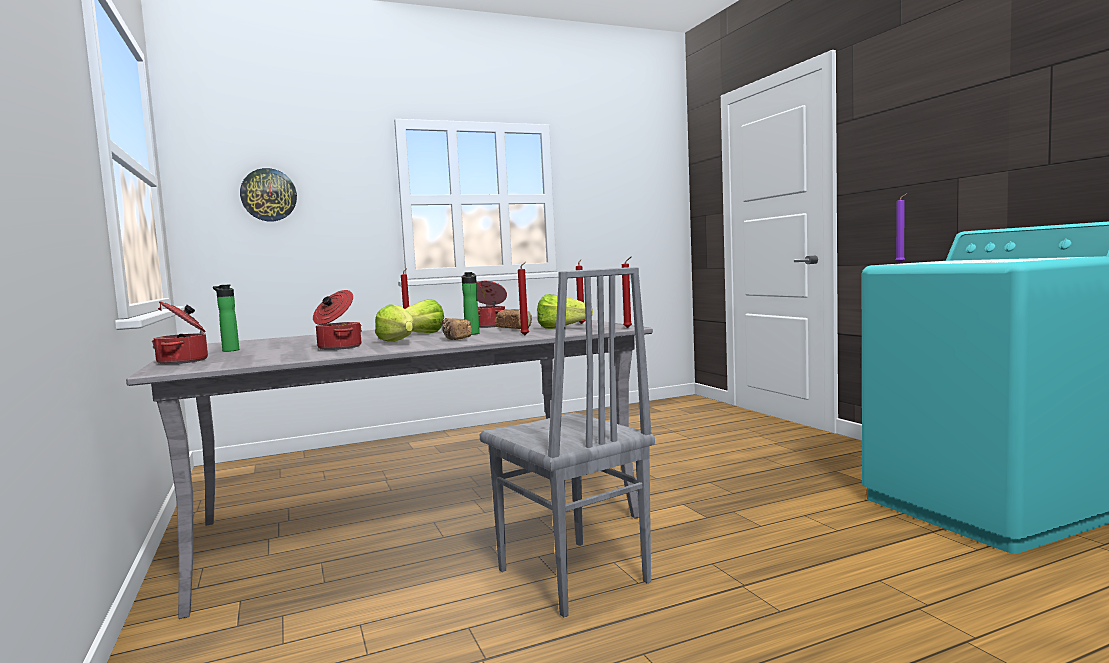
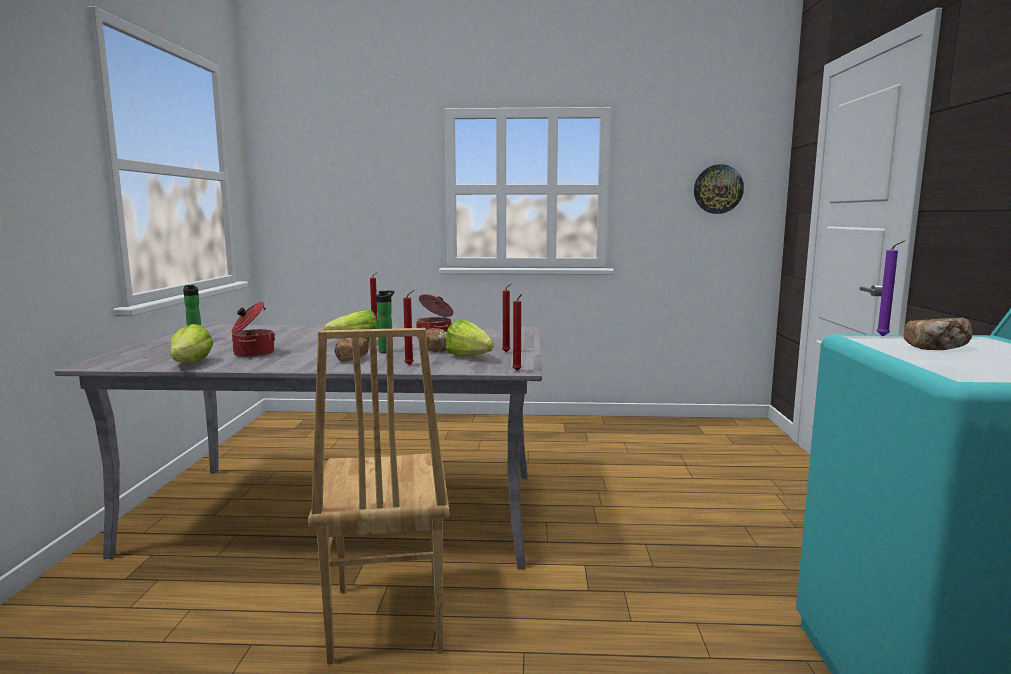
camera: 25 degrees right, 5 degrees up
cooking pot [152,301,208,364] -> none
wall clock [240,168,297,221] -> wall clock moved to [694,164,744,214]
lettuce [375,304,414,342] -> lettuce moved to [170,324,213,362]
grey chair [480,267,655,617] -> brown chair [308,328,449,664]
none -> bread [904,318,973,350]

